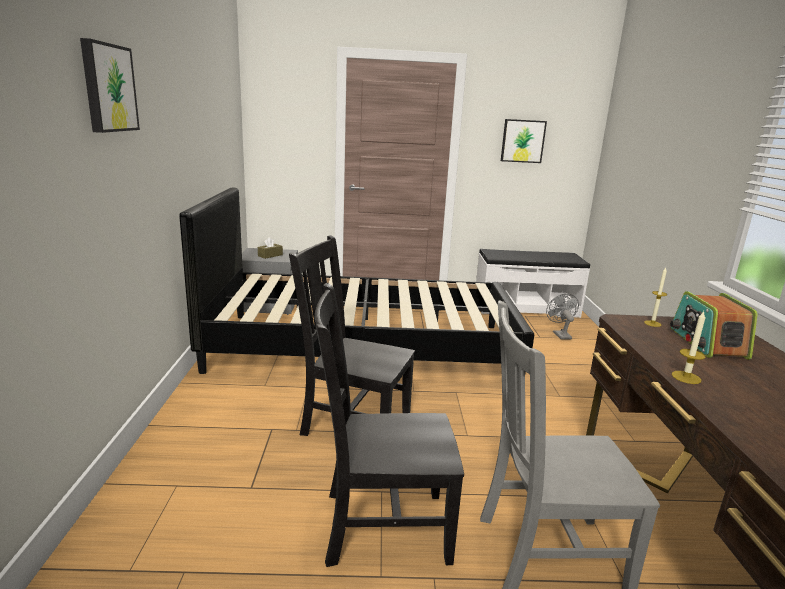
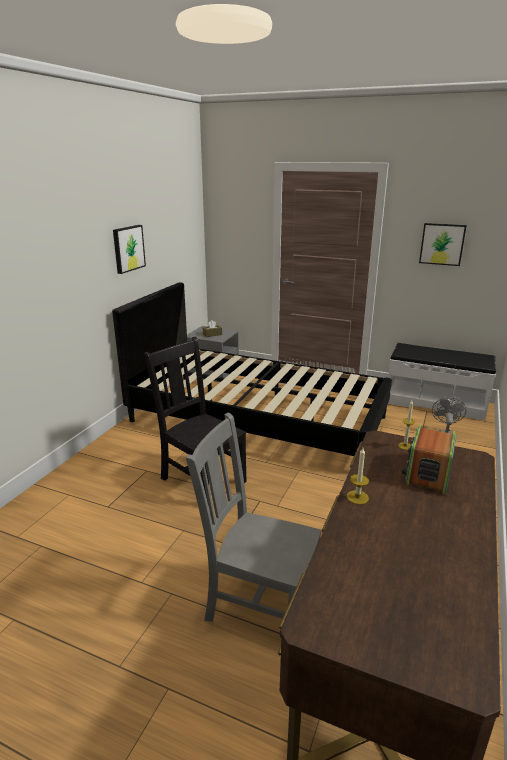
camera: 25 degrees right, 5 degrees up
picture [80,38,140,133] -> picture moved to [113,225,146,274]
black chair [315,283,464,567] -> none

